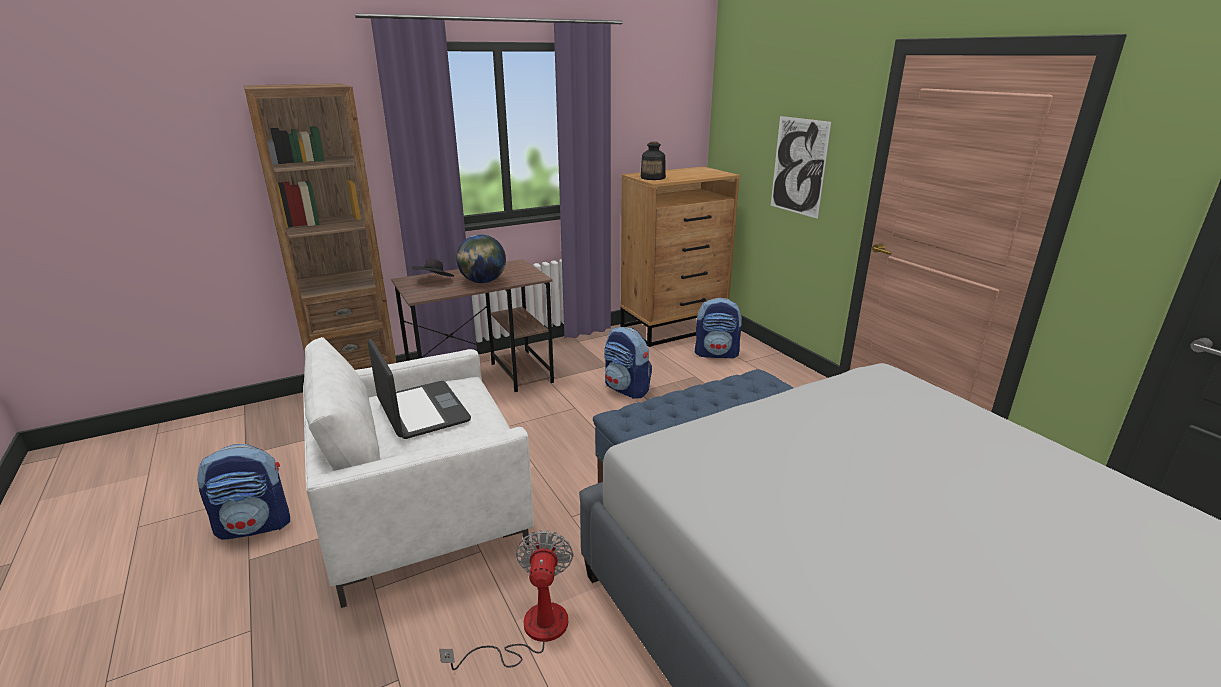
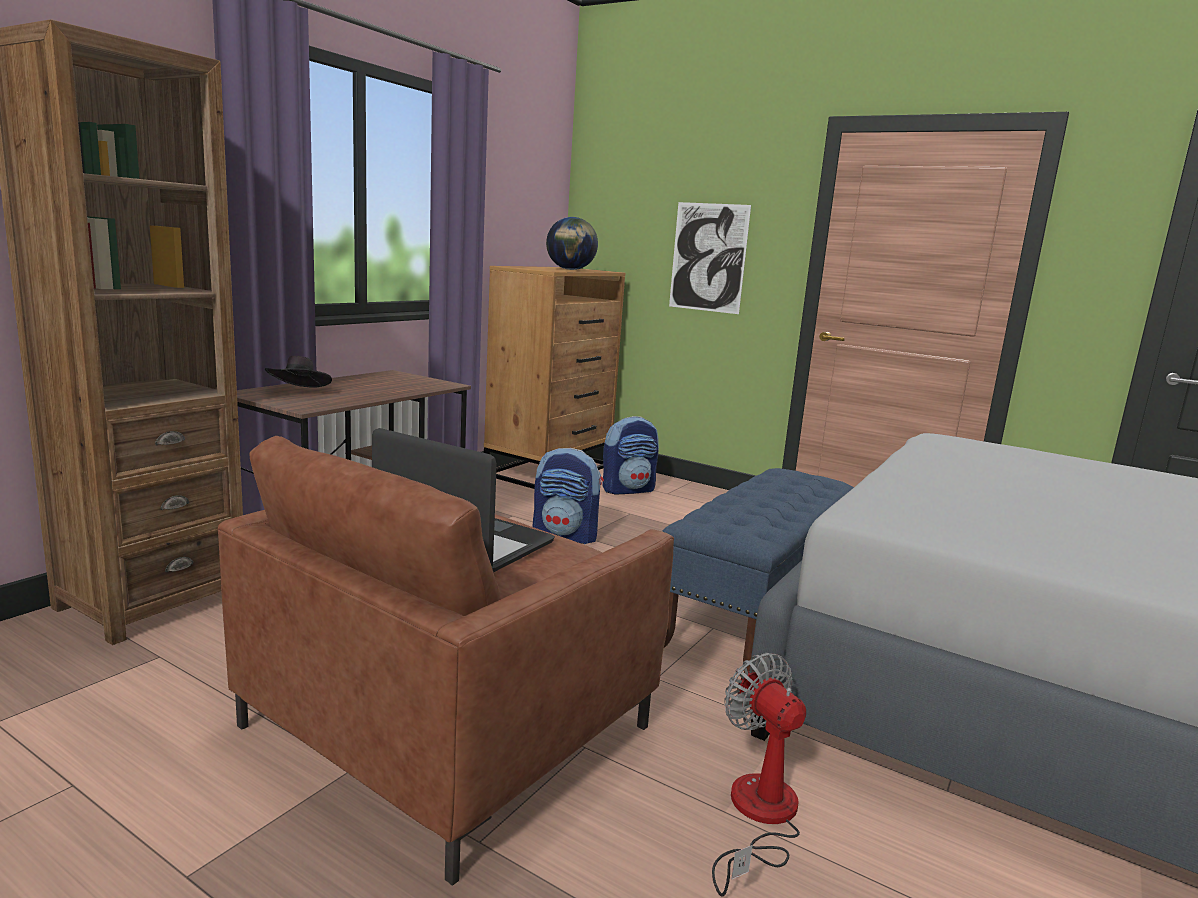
camera: 30 degrees left, 10 degrees down
backpack [197,444,290,539] -> none
white armchair [303,337,534,608] -> brown armchair [218,436,674,886]
globe [456,234,506,283] -> globe moved to [546,217,598,270]
bottle [641,141,666,180] -> none

